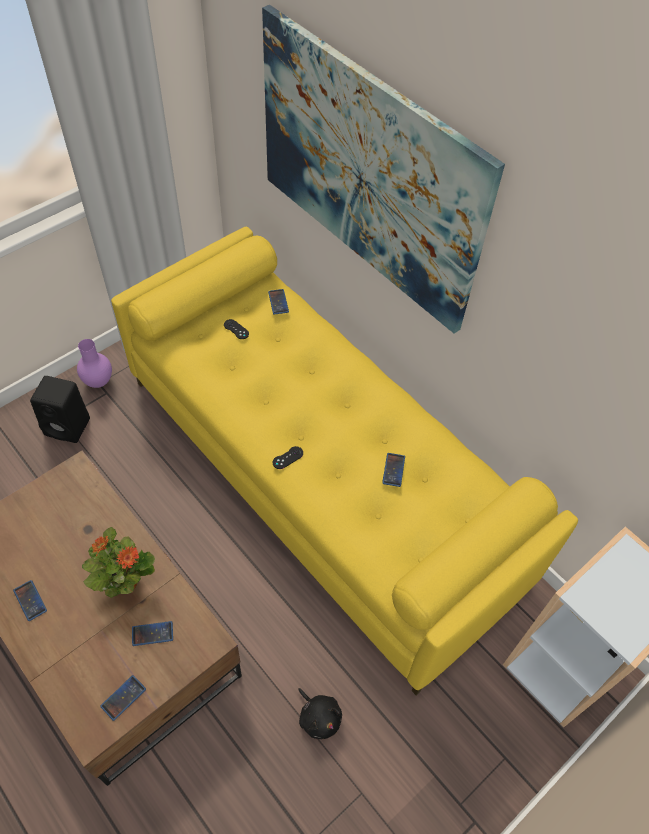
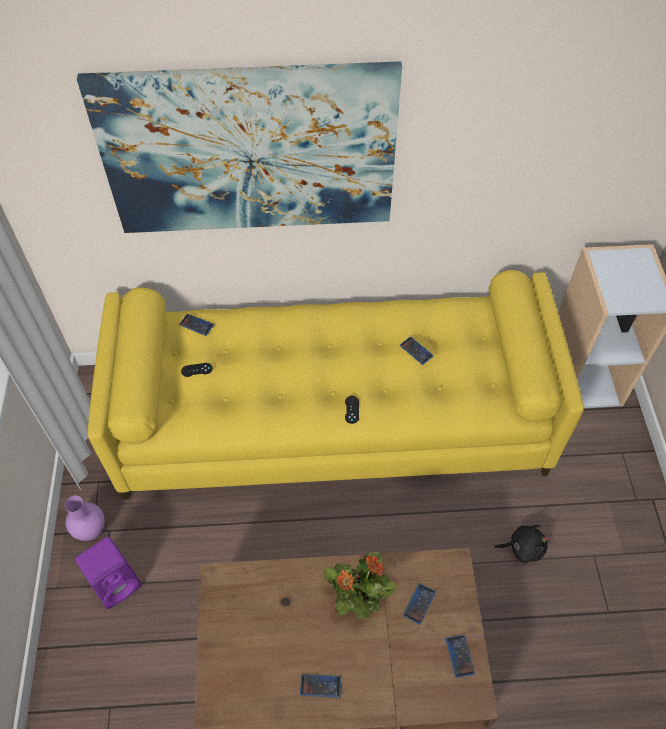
camera: 50 degrees left, 0 degrees up
black speaker [30,376,90,443] -> purple speaker [75,536,142,609]

